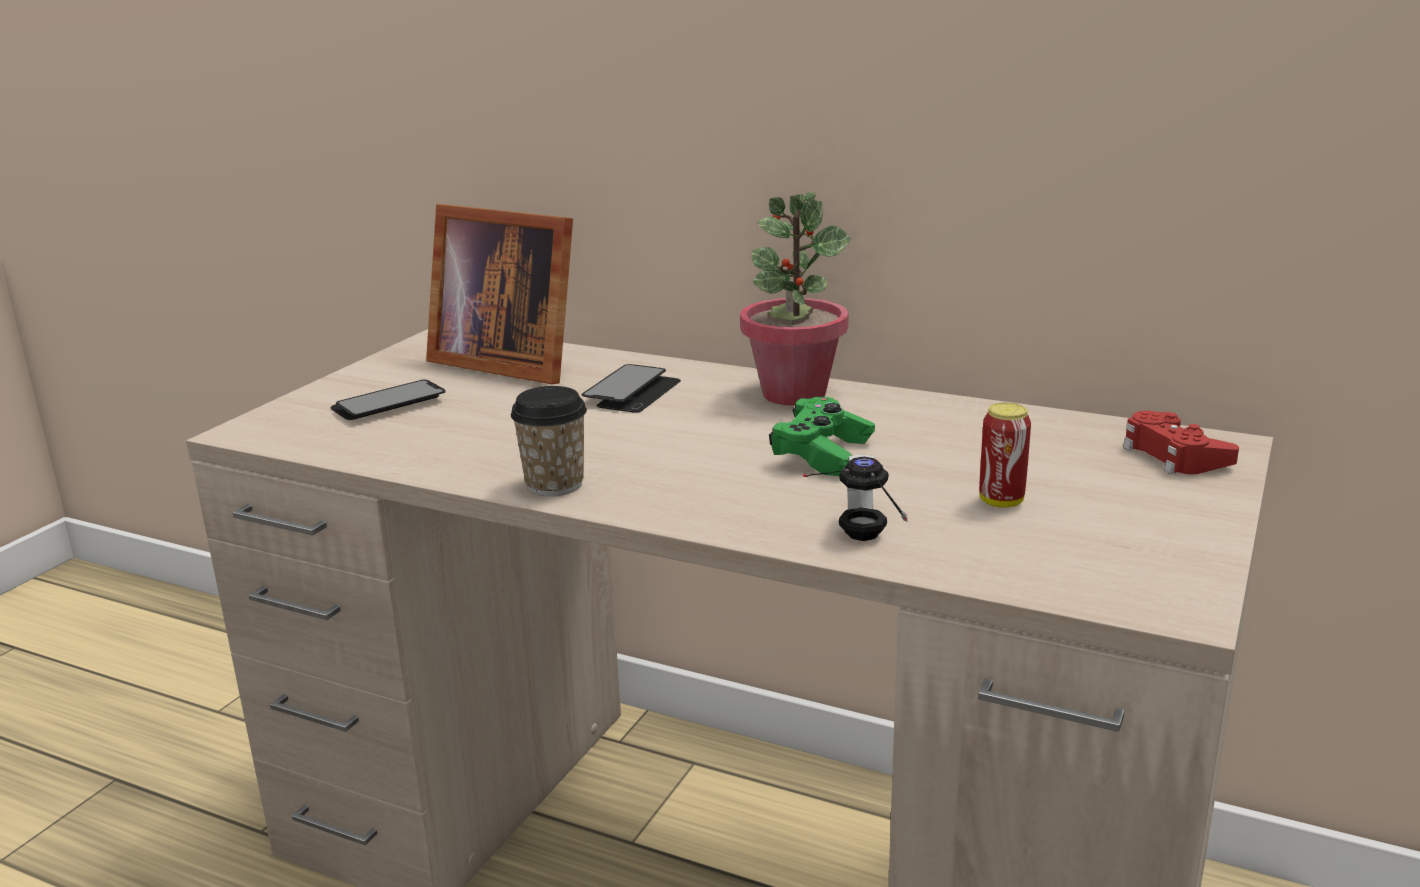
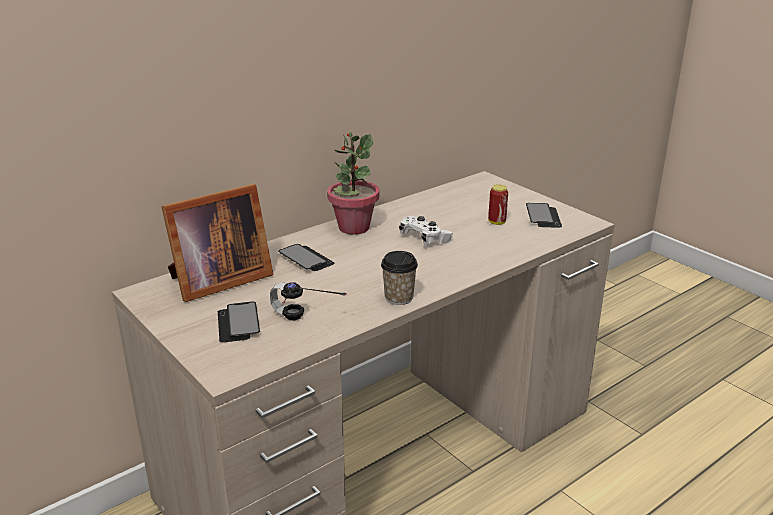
camera: 65 degrees left, 5 degrees up
green game controller [769,397,875,476] -> white game controller [399,216,453,246]
headphones [803,454,908,541] -> headphones moved to [270,282,347,320]
red game controller [1123,411,1239,475] -> none
none -> phone [526,203,562,228]

